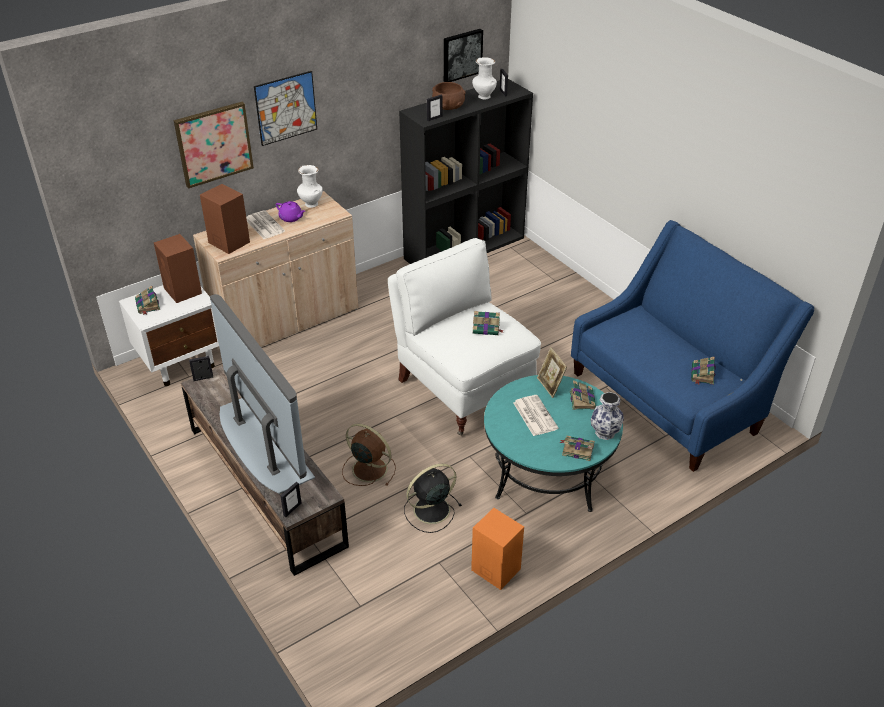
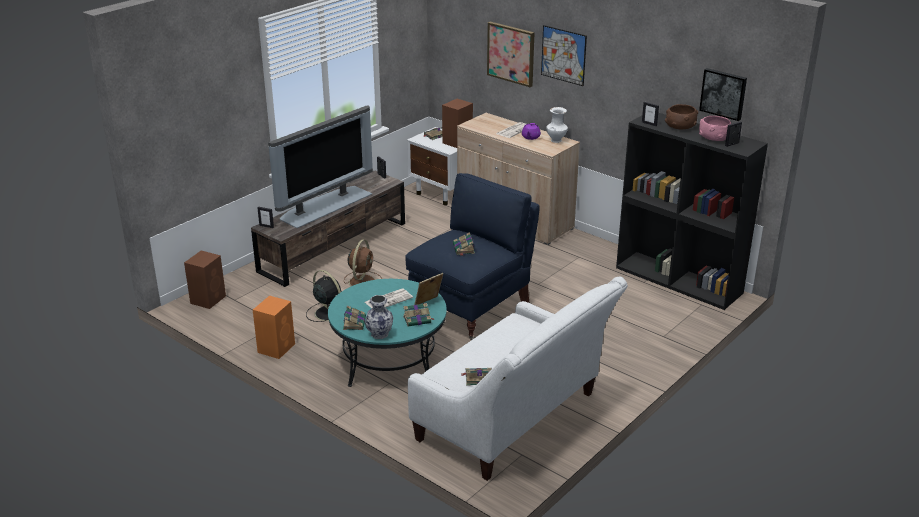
camera: 75 degrees right, 10 degrees down
brown speaker [200,184,250,254] -> brown speaker moved to [184,250,226,309]
white armchair [388,238,541,435] -> blue armchair [405,173,540,340]
white vase [472,57,497,100] -> pink bowl [699,116,731,141]
blue sofa [571,220,814,472] -> white sofa [408,277,628,481]

